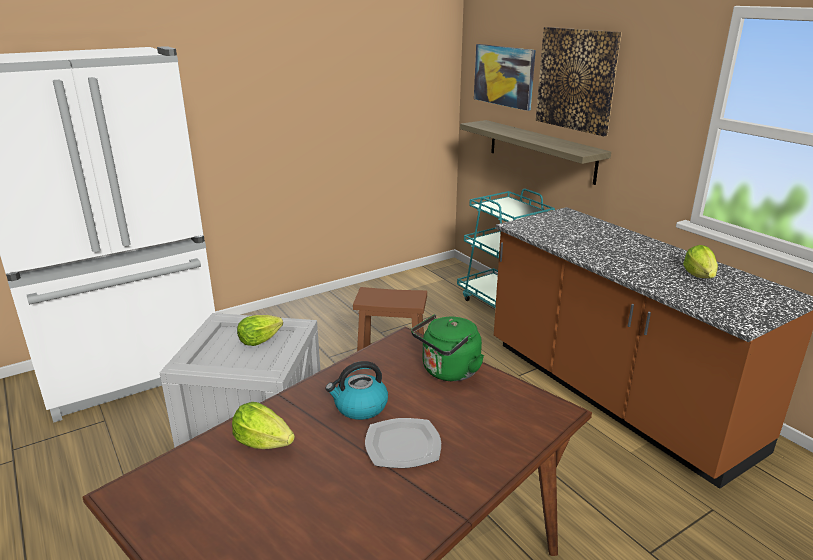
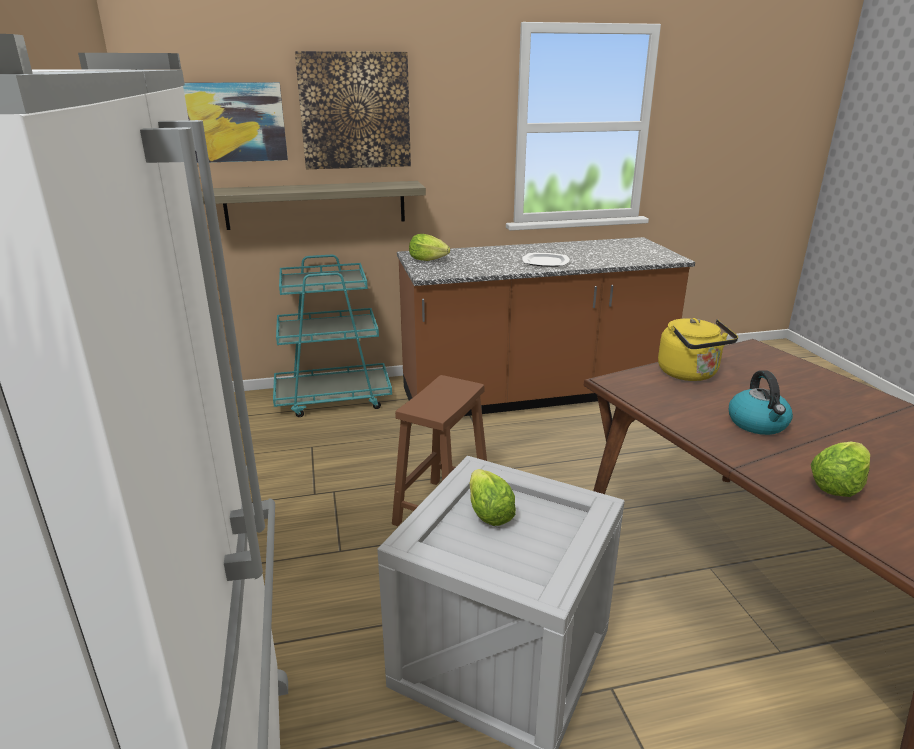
camera: 70 degrees left, 0 degrees up
plate [365,418,441,468] -> plate moved to [522,253,570,267]
green kettle [411,314,484,381] -> yellow kettle [658,318,738,381]
lettuce [683,245,718,278] -> lettuce moved to [409,234,450,261]

